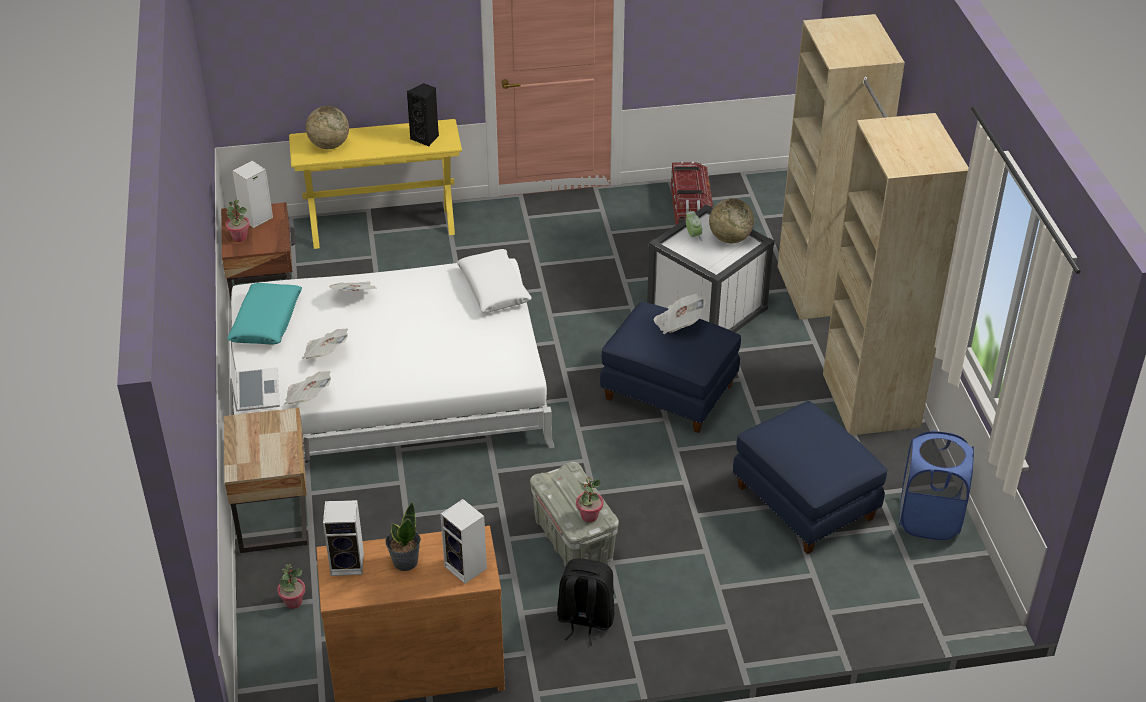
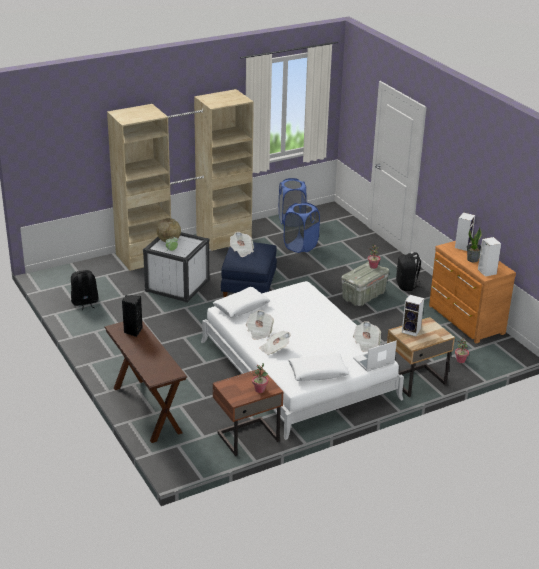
camera: 110 degrees left, 10 degrees down
turquoise pillow [227,283,302,344] -> white pillow [288,353,349,381]
speaker [232,161,273,228] -> speaker moved to [402,295,424,336]
yellow console table [289,119,462,249] -> brown console table [104,321,187,443]
newspaper [302,328,348,359] -> newspaper moved to [246,310,274,340]
globe [306,106,349,149] -> none
storage box [671,161,713,226] -> black backpack [71,270,99,310]
blue ottoman [733,401,887,554] -> blue laundry basket [284,203,320,253]

